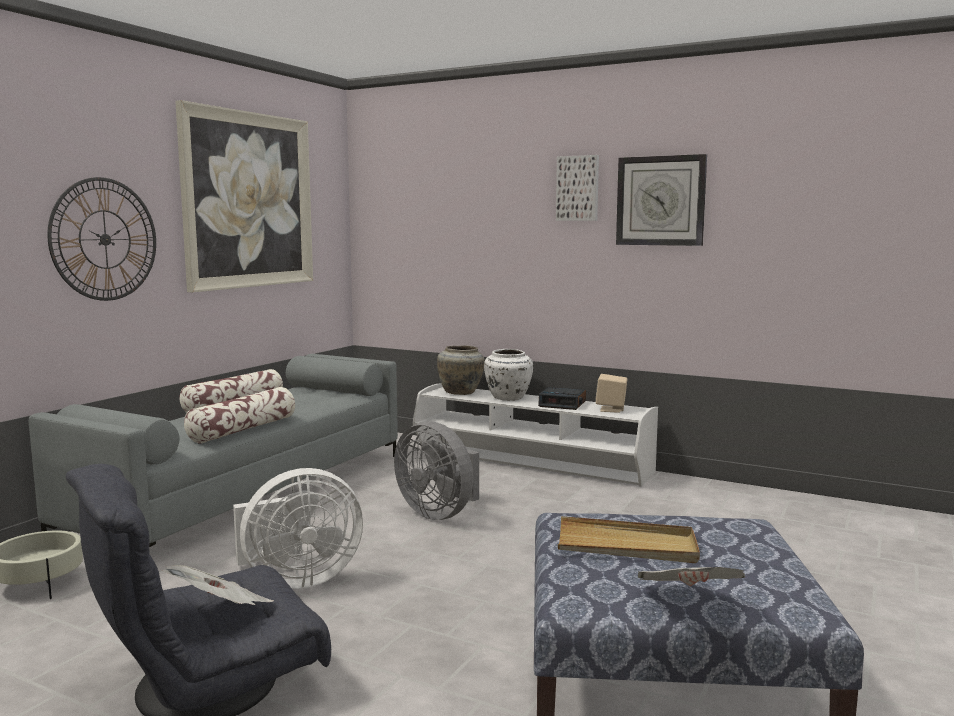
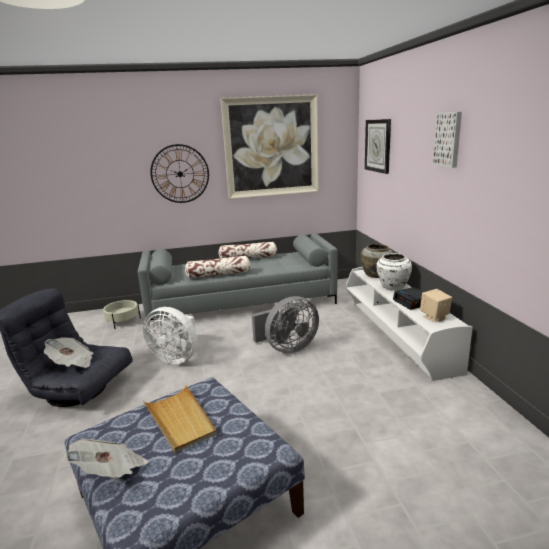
camera: 50 degrees right, 10 degrees up
grey fan [394,421,479,520] -> grey fan turned 120 degrees counterclockwise [252,296,319,353]
wall clock [616,154,707,246] -> wall clock moved to [365,119,391,174]

